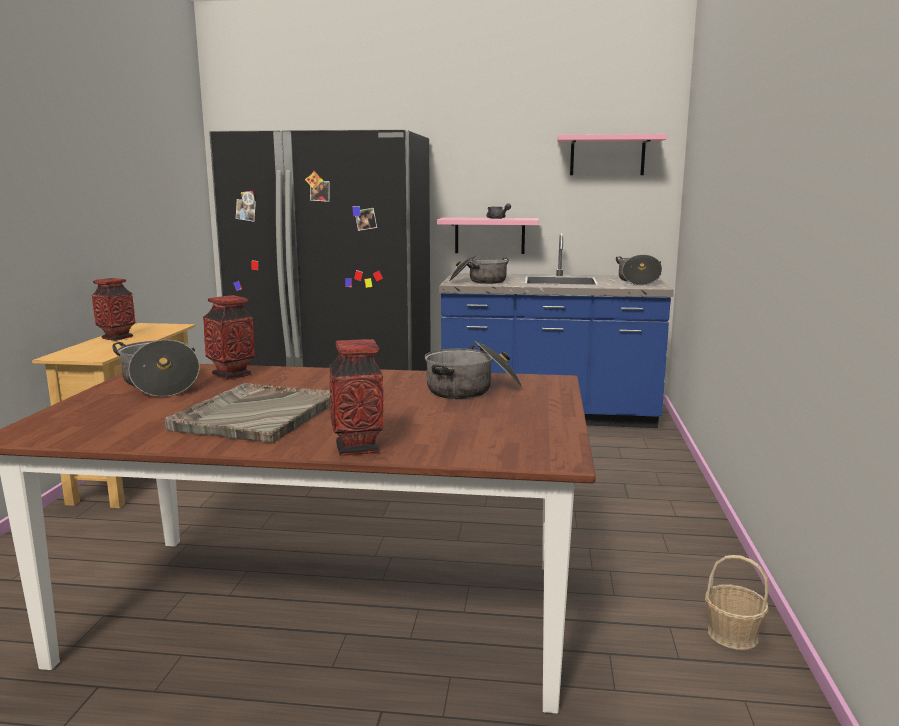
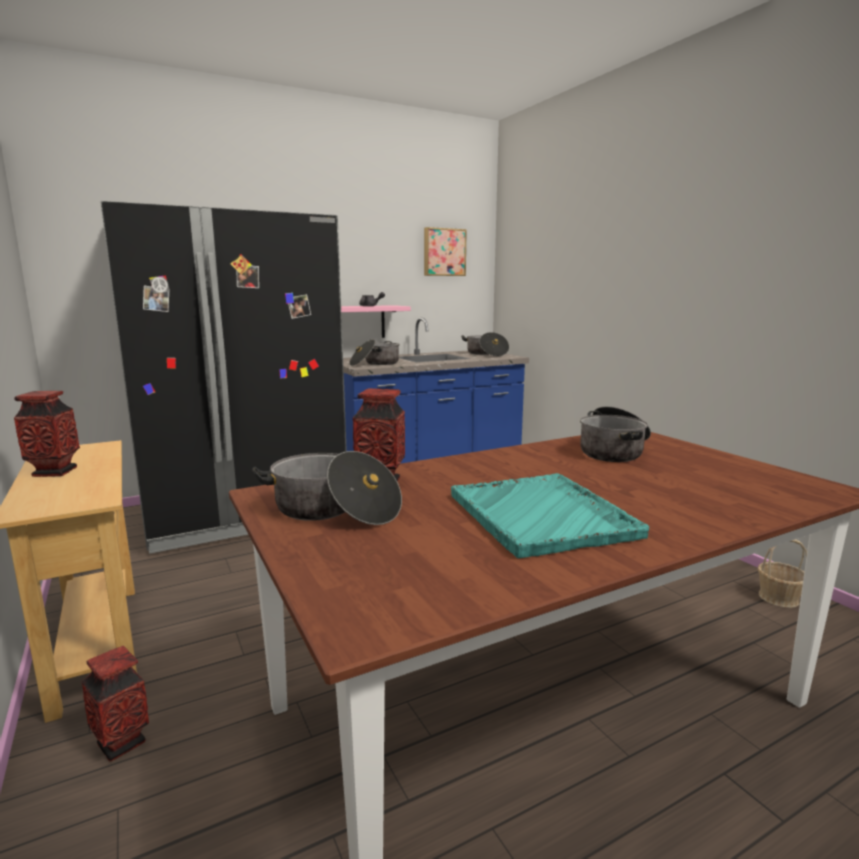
camera: 35 degrees left, 0 degrees up
grey tray [165,383,330,443] -> turquoise tray [451,473,649,558]
vase [329,339,383,456] -> vase moved to [82,646,149,761]
pink shelf [557,134,668,175] -> picture [424,227,467,276]

